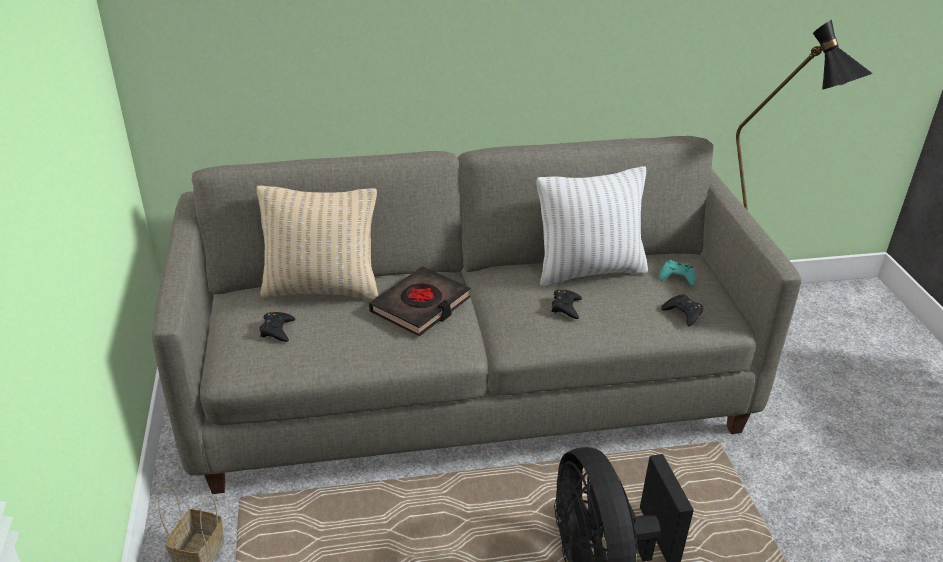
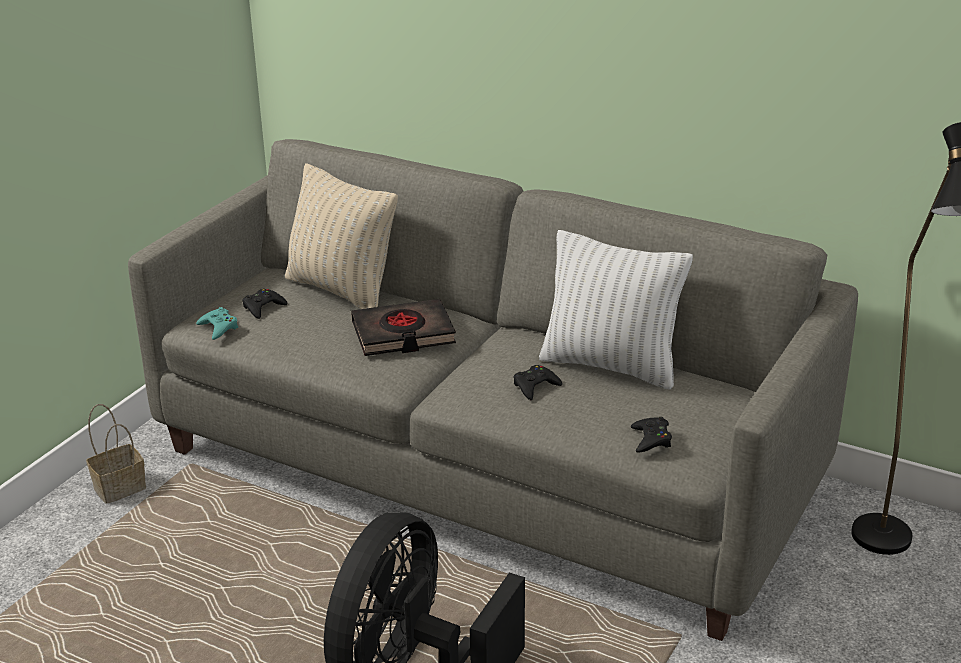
camera: 40 degrees right, 5 degrees down
turquoise game controller [659,260,696,286] -> turquoise game controller moved to [196,307,238,340]

